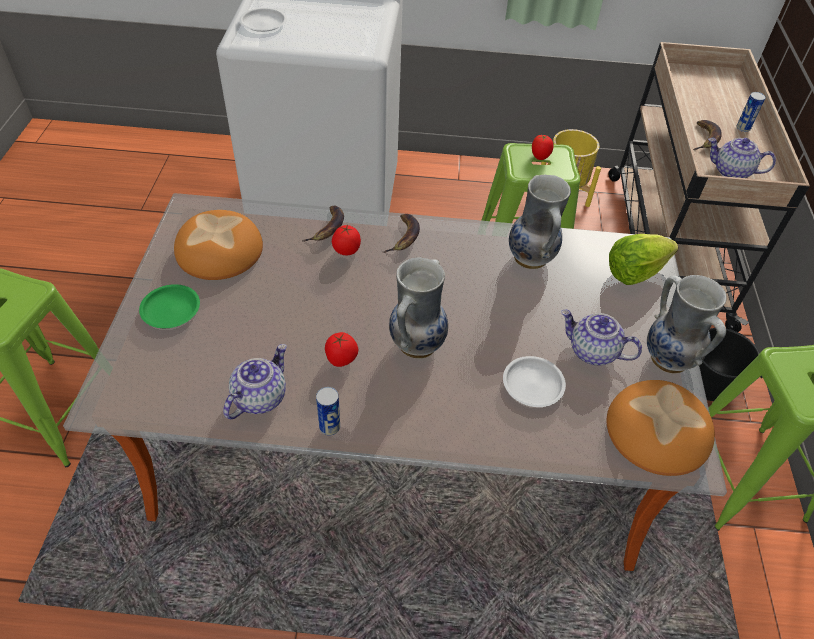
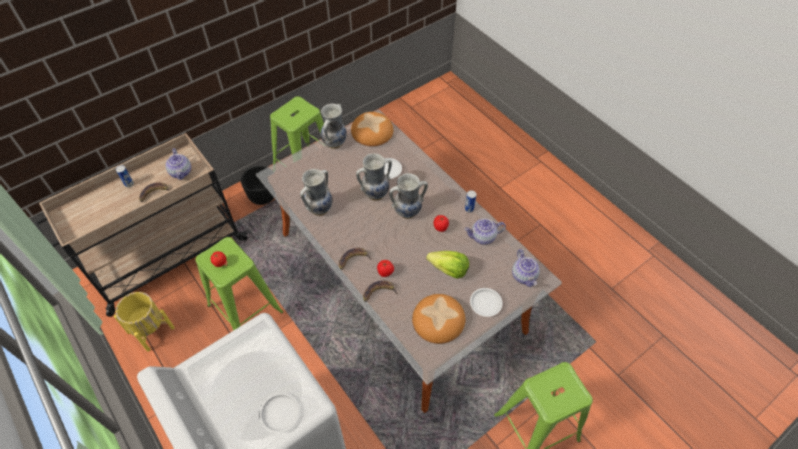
camera: 130 degrees left, 5 degrees up
green plate [139,284,200,328] -> white plate [470,288,503,317]
teapot [561,310,642,365] -> teapot moved to [512,249,540,287]
lettuce [609,234,678,285] -> lettuce moved to [426,251,469,279]
none -> vase [356,153,392,201]

